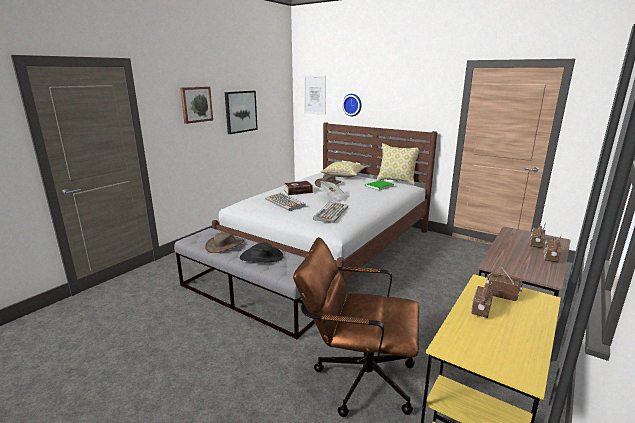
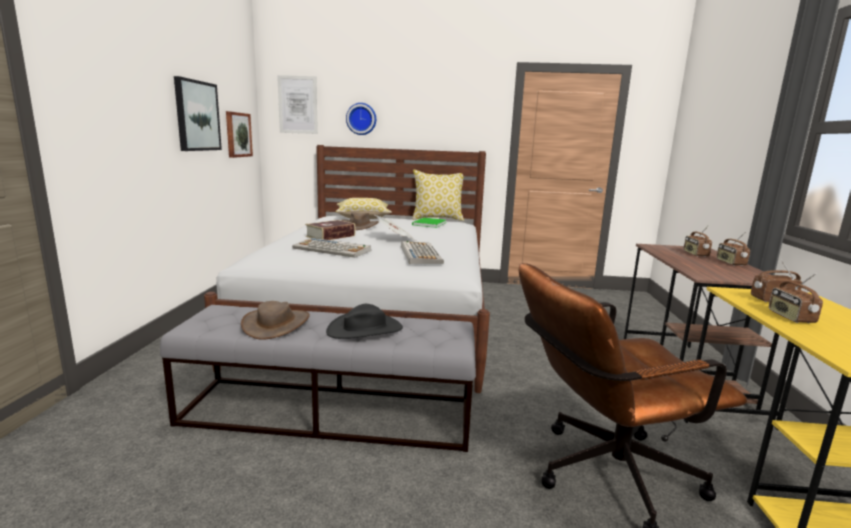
camera: 30 degrees left, 5 degrees down
picture [180,86,213,124] -> picture moved to [226,111,253,158]

